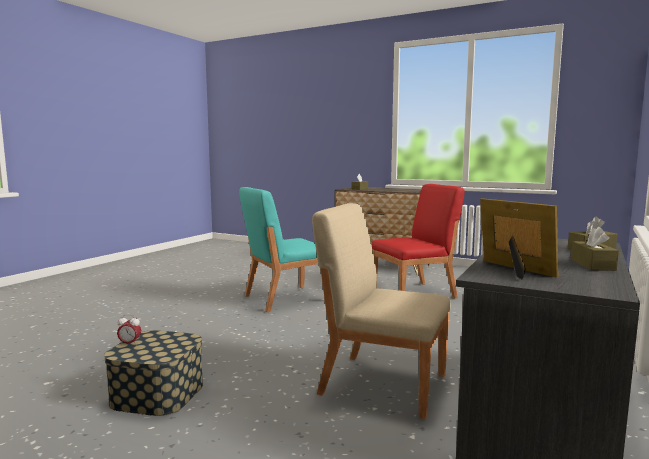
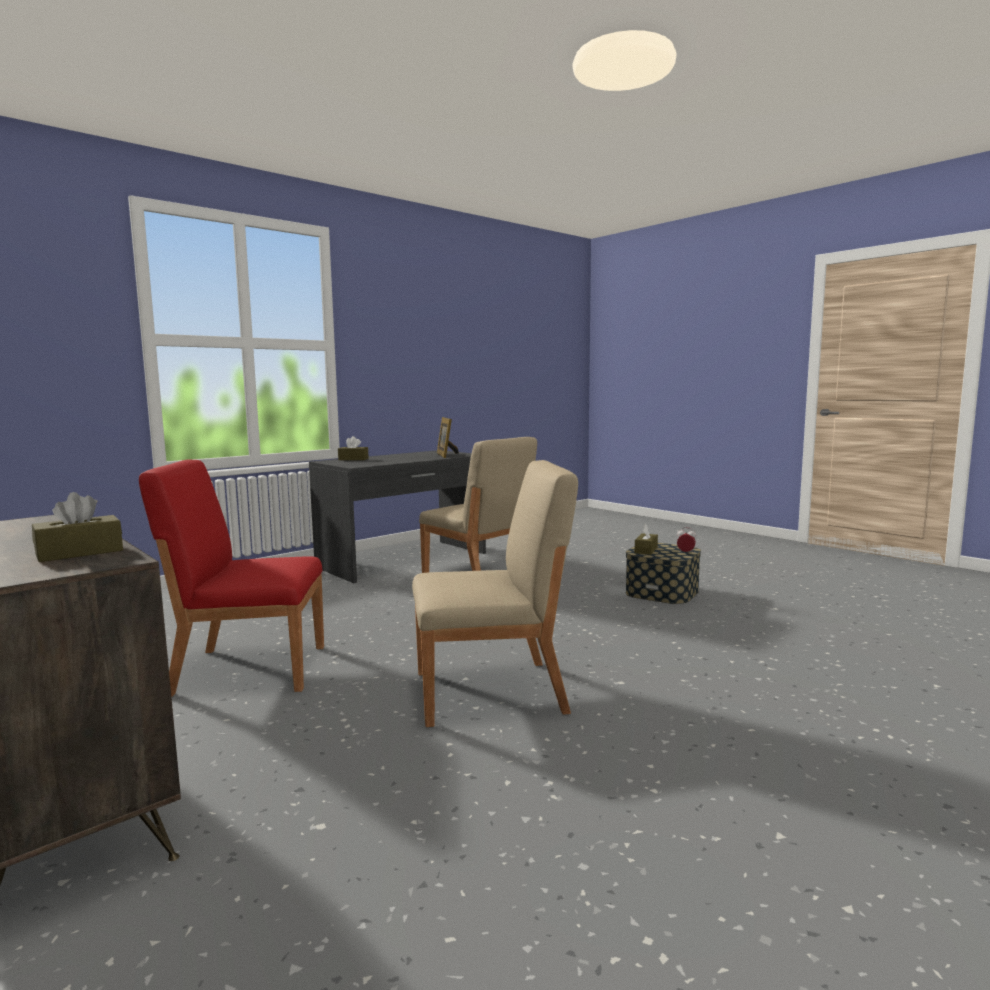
camera: 160 degrees left, 0 degrees up
turquoise chair [239,187,325,312] -> beige chair [412,460,578,727]
brown tissue box [571,227,619,271] -> brown tissue box moved to [635,524,658,555]

